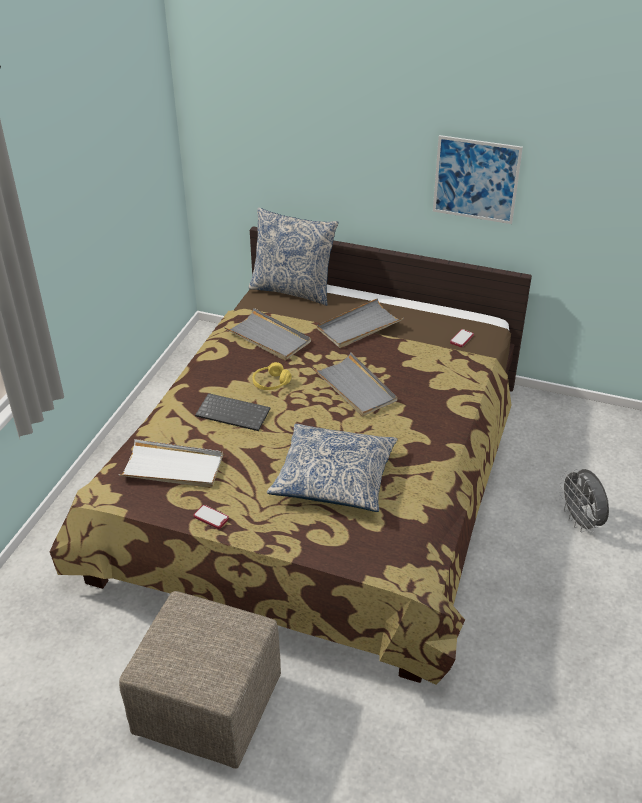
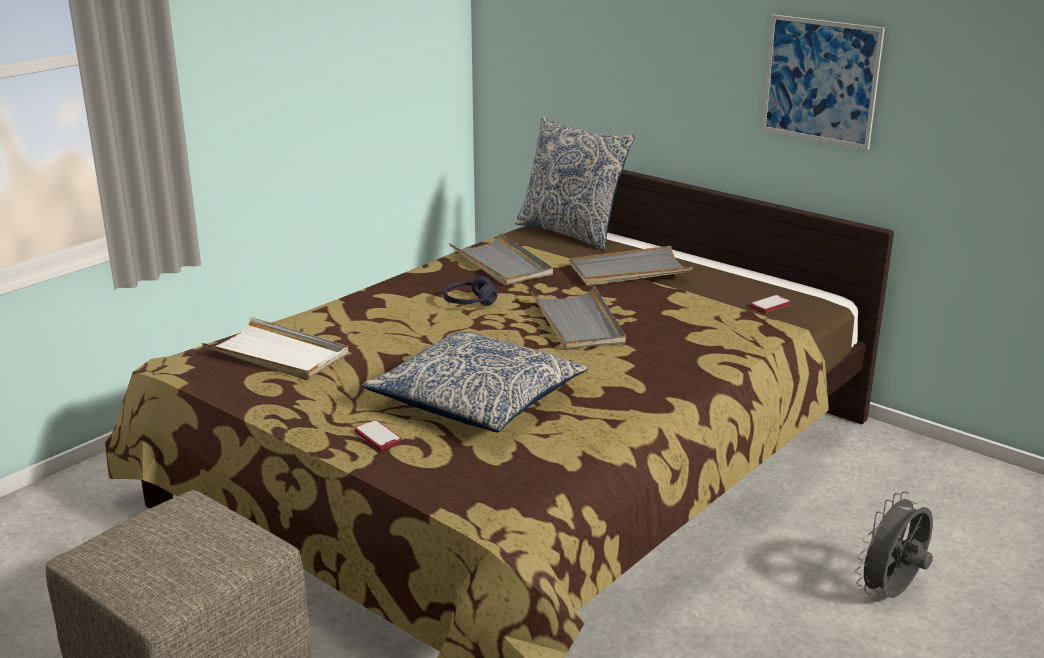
camera: 20 degrees right, 15 degrees down
phone [193,505,229,529] -> phone moved to [355,420,402,451]
keyboard [195,393,271,431] -> none
yellow headphones [252,362,291,390] -> purple headphones [443,276,497,306]
grey fan [559,469,609,533] -> grey fan turned 45 degrees clockwise [855,491,933,598]

